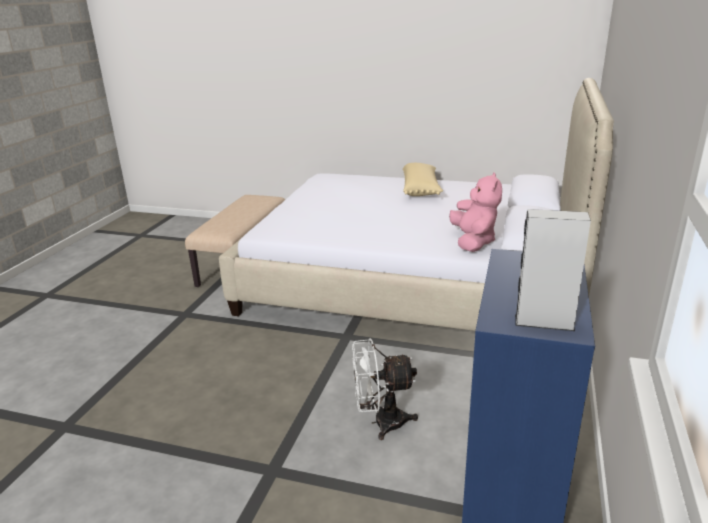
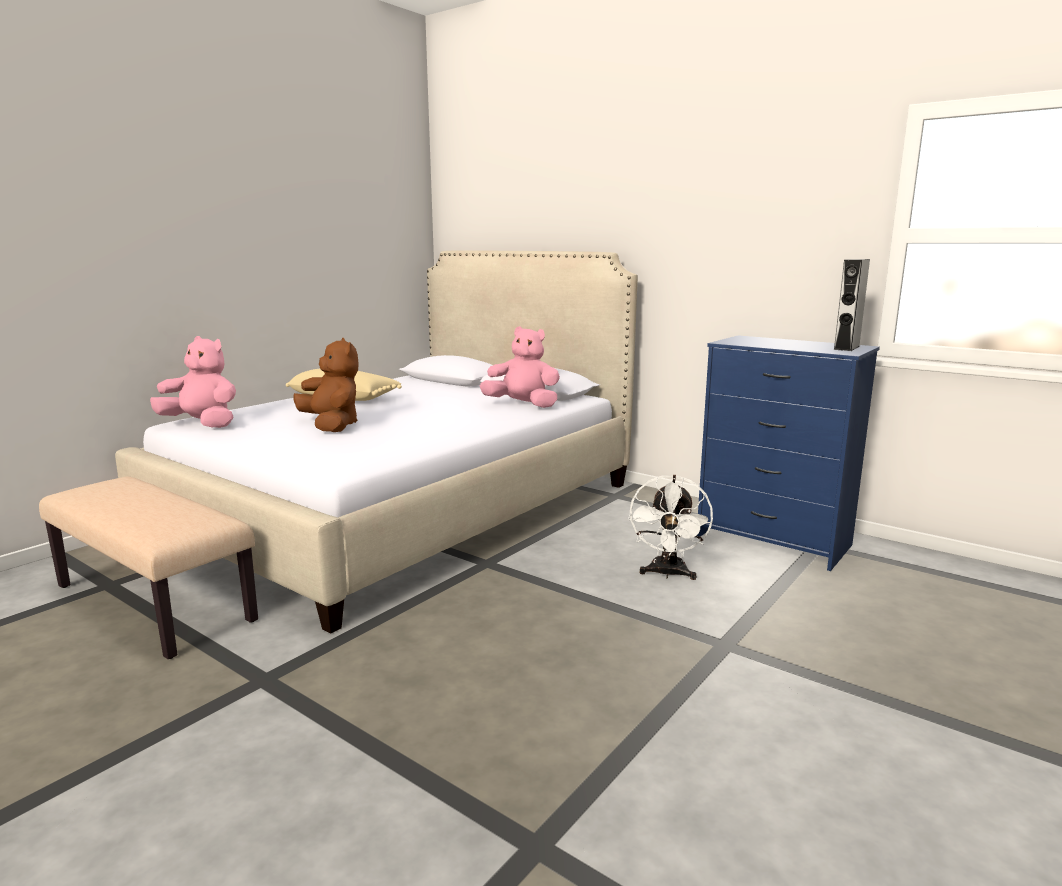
camera: 70 degrees left, 10 degrees down
none -> pink plush toy [150,336,236,428]
none -> brown plush toy [293,338,358,432]

